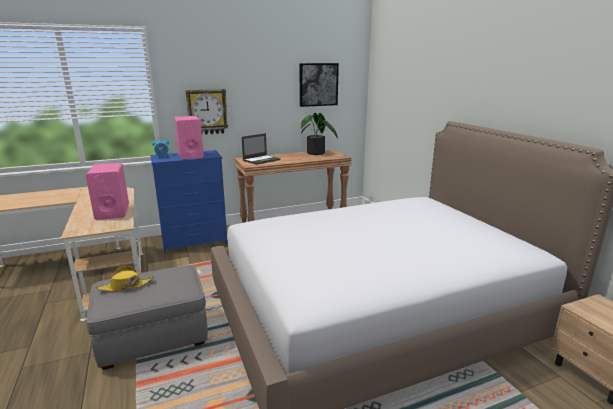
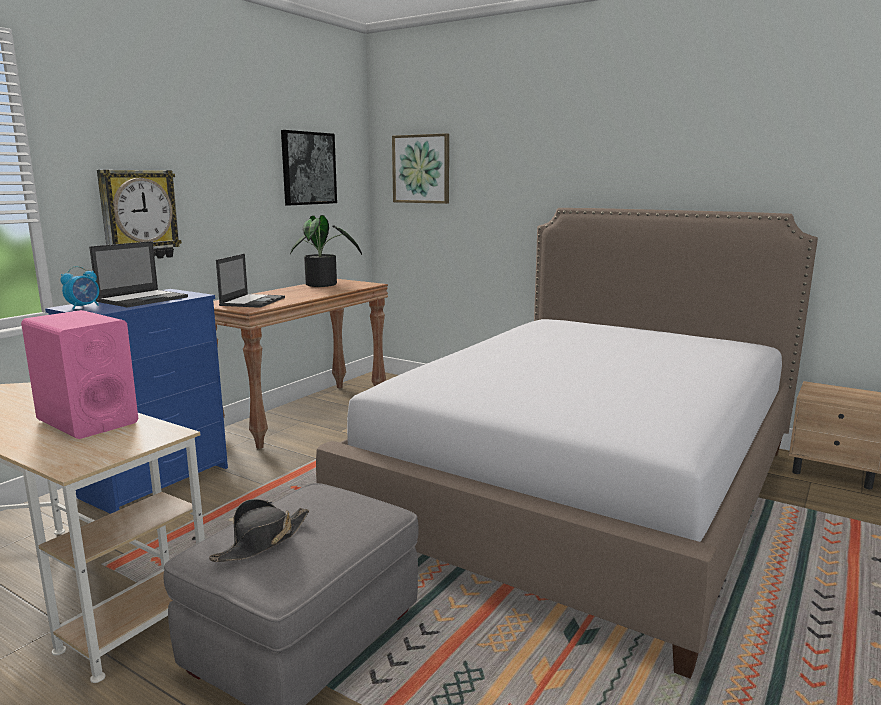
camera: 35 degrees left, 5 degrees down
yellow hat [96,266,154,292] -> black hat [209,499,309,562]
pink speaker [175,116,204,159] -> laptop [89,241,188,308]
none -> picture [392,133,449,204]

